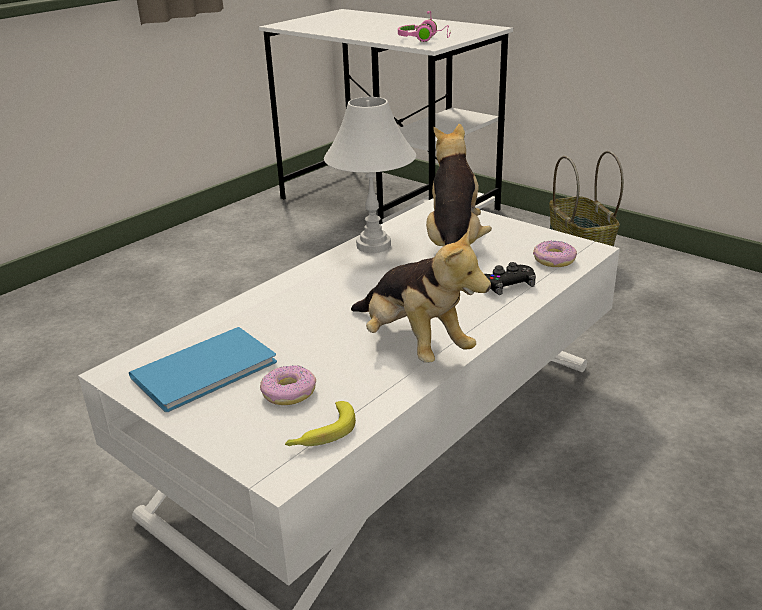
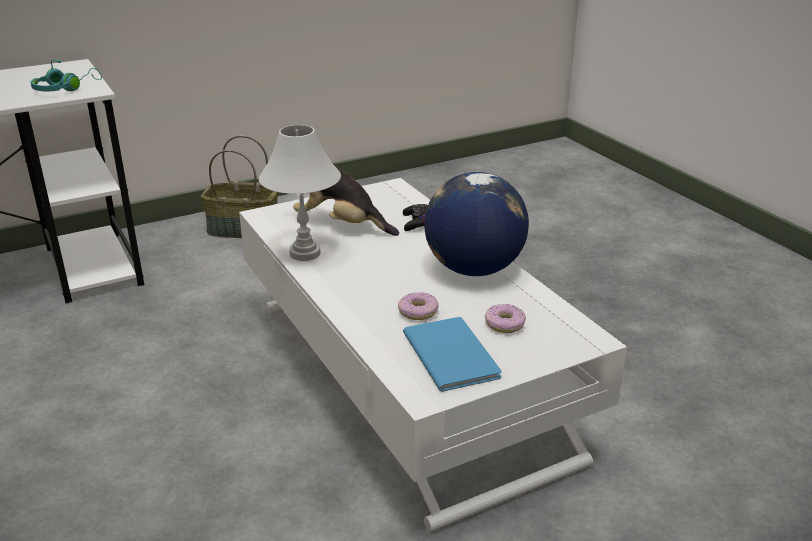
camera: 70 degrees left, 0 degrees up
banana [285,401,356,446] -> none
plush toy [351,225,491,363] -> globe [424,172,529,276]
pink headphones [398,11,451,42] -> turquoise headphones [30,60,102,92]
donut [533,241,577,267] -> donut moved to [398,292,439,320]

